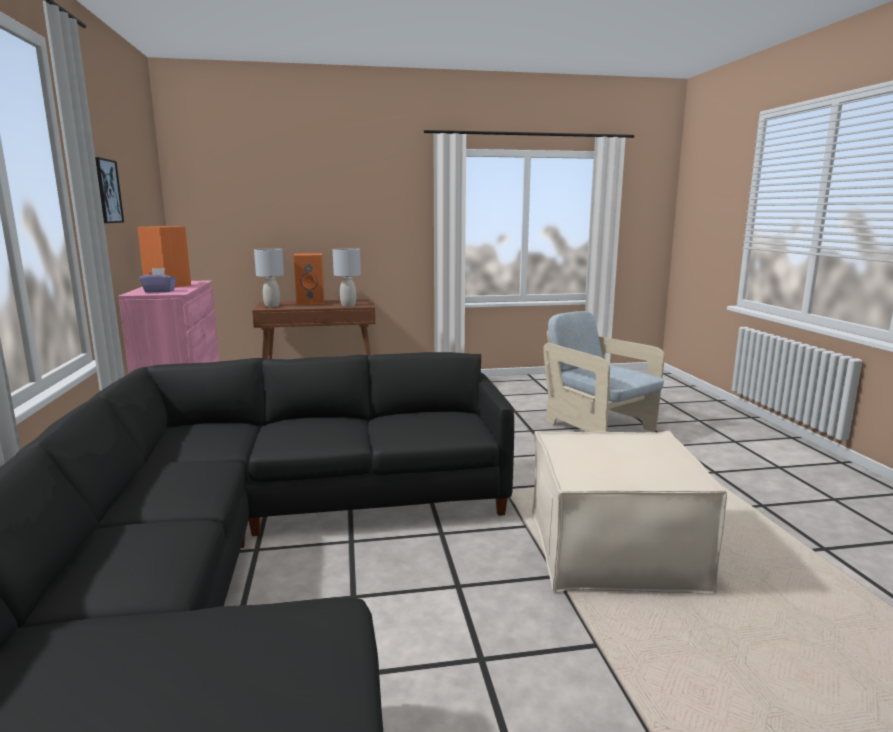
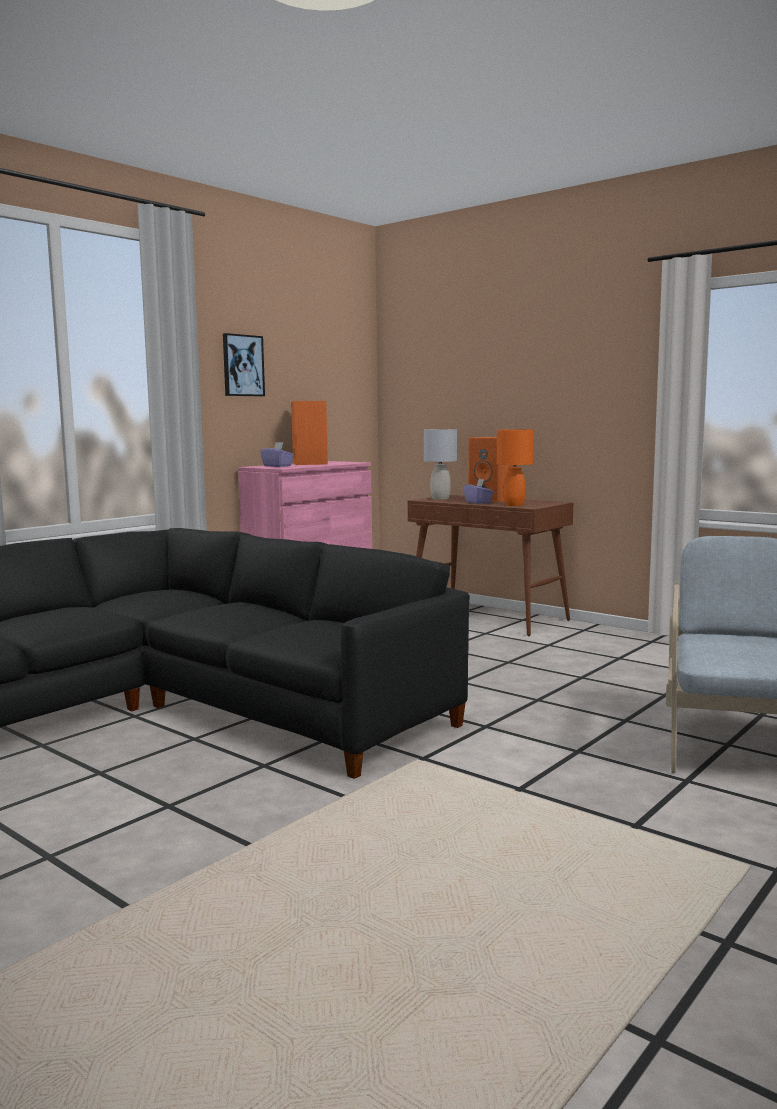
camera: 50 degrees right, 5 degrees down
grey table lamp [333,248,361,307] -> orange table lamp [497,429,534,506]
beige ottoman [532,431,727,594] -> none
none -> purple tissue box [463,479,494,504]

